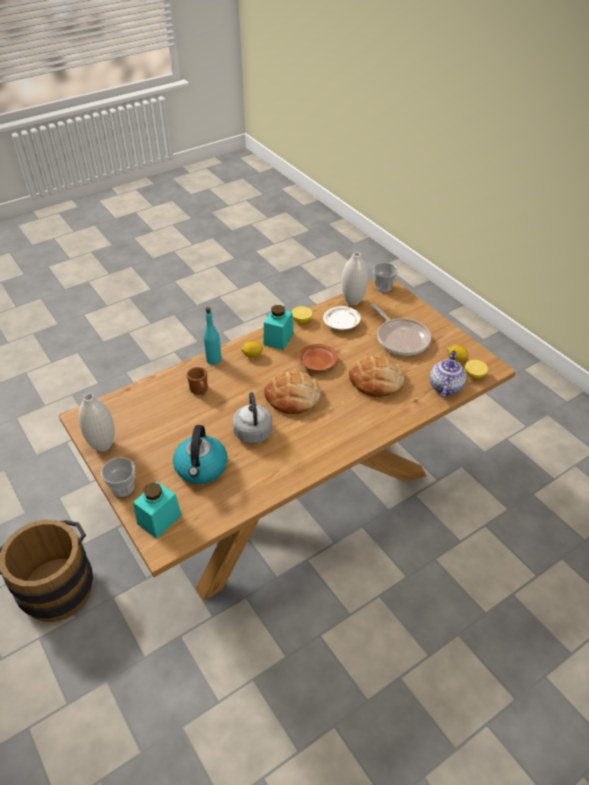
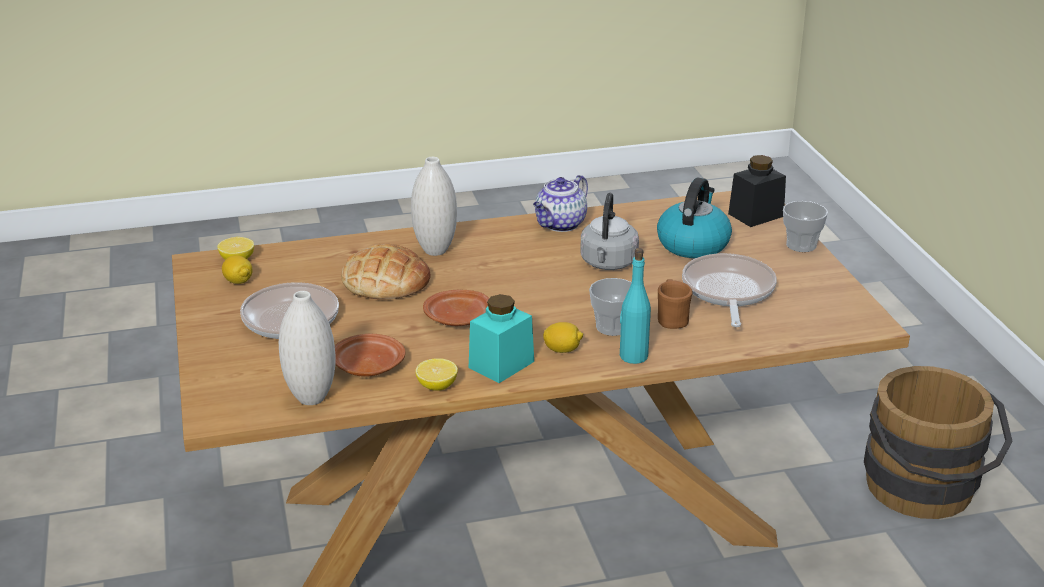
camera: 160 degrees left, 15 degrees down
white vase [78,394,115,452] -> white vase moved to [411,157,457,256]
turquoise jar [133,481,182,539] -> black jar [728,155,786,227]
bread [264,370,321,414] -> none
white plate [323,306,361,330] -> brown plate [335,334,406,377]
cup [373,263,398,292] -> cup moved to [589,278,632,336]
teapot [430,351,466,398] -> teapot moved to [533,175,588,232]
none -> frying pan [682,253,777,327]

